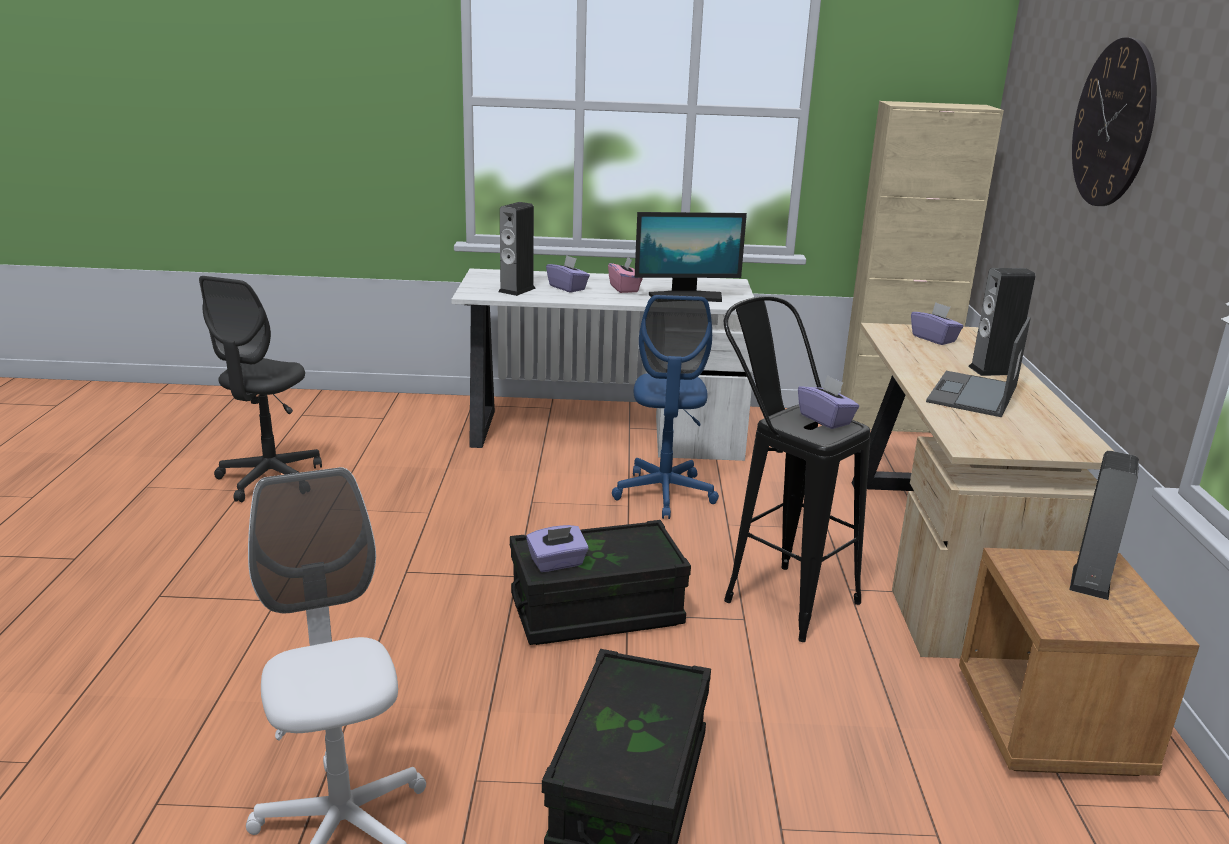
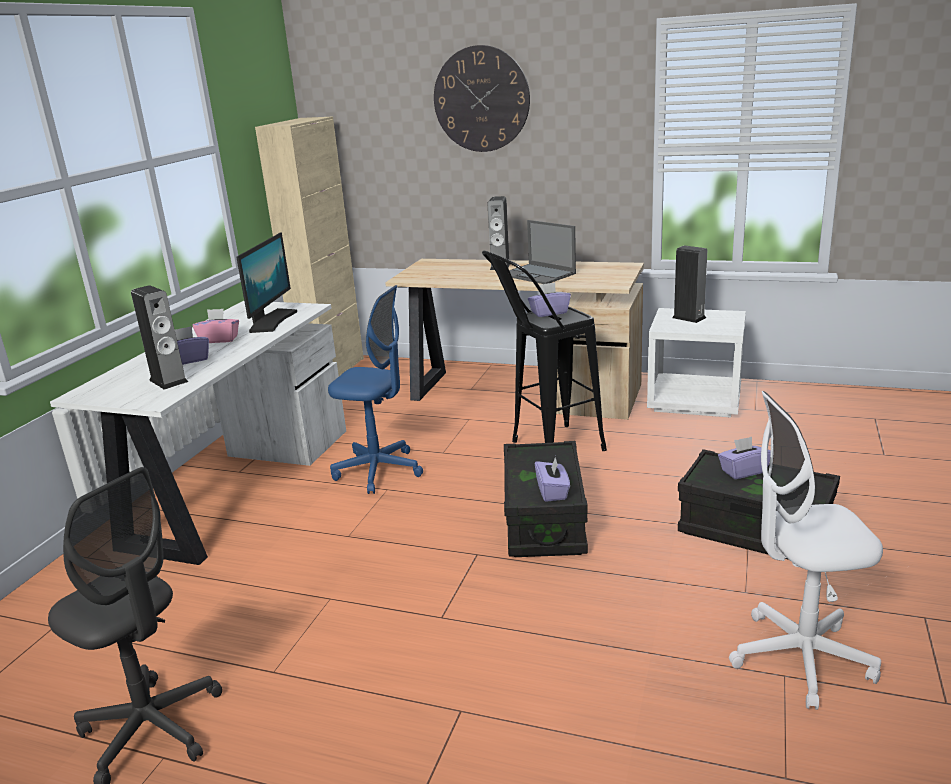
camera: 70 degrees left, 0 degrees up
purple tissue box [911,302,963,345] -> purple tissue box moved to [718,437,771,479]
brown nightstand [959,548,1200,776] -> white nightstand [647,308,746,417]

